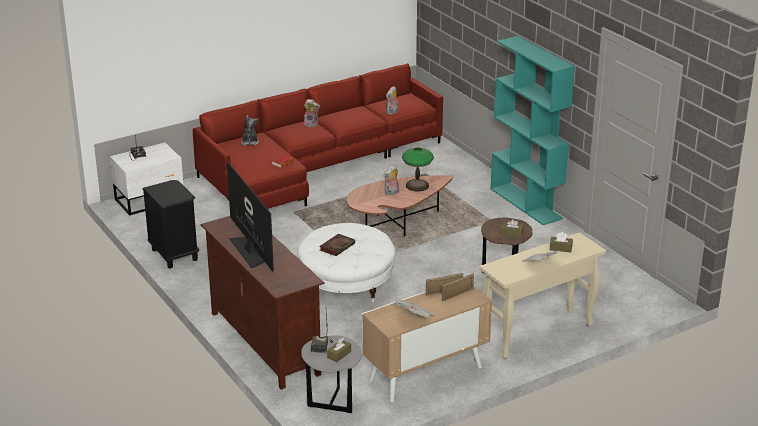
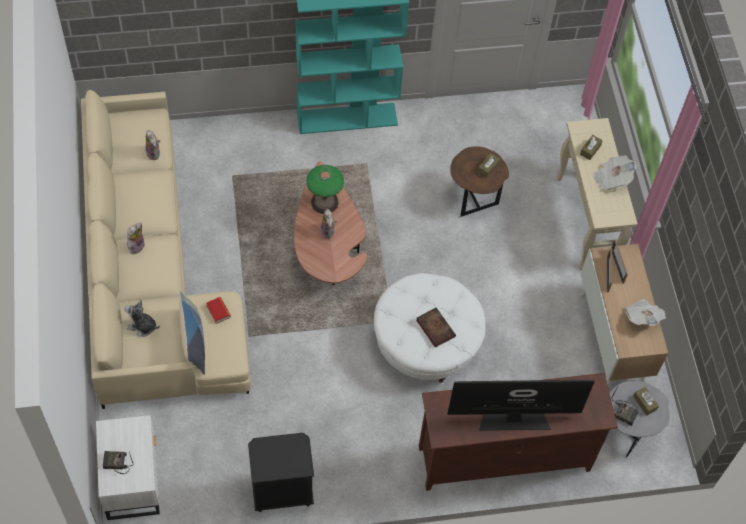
camera: 70 degrees left, 30 degrees up
red sofa [193,63,443,209] -> beige sofa [81,90,251,409]
none -> pillow [179,292,205,375]

